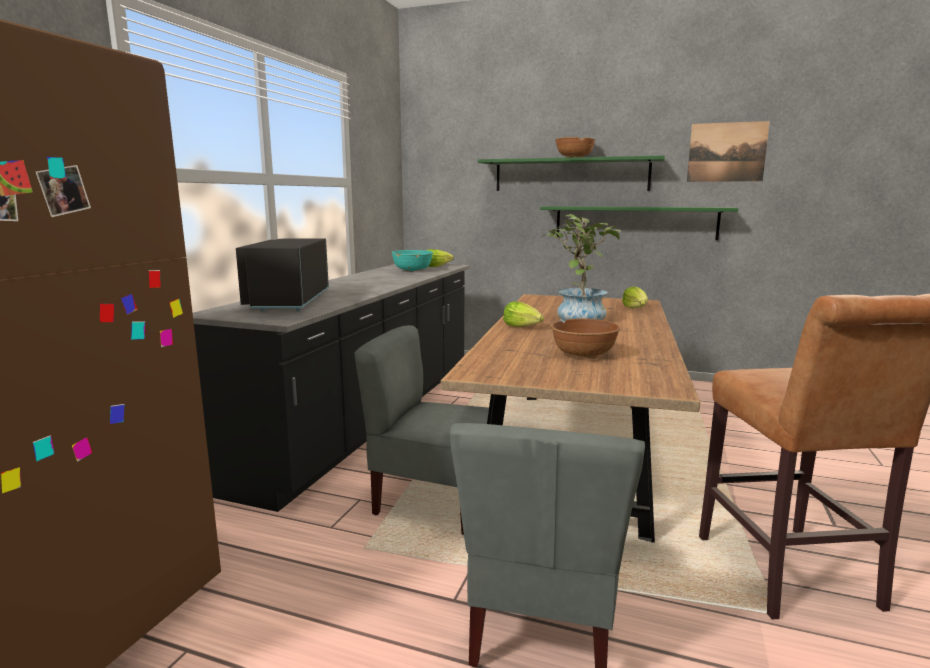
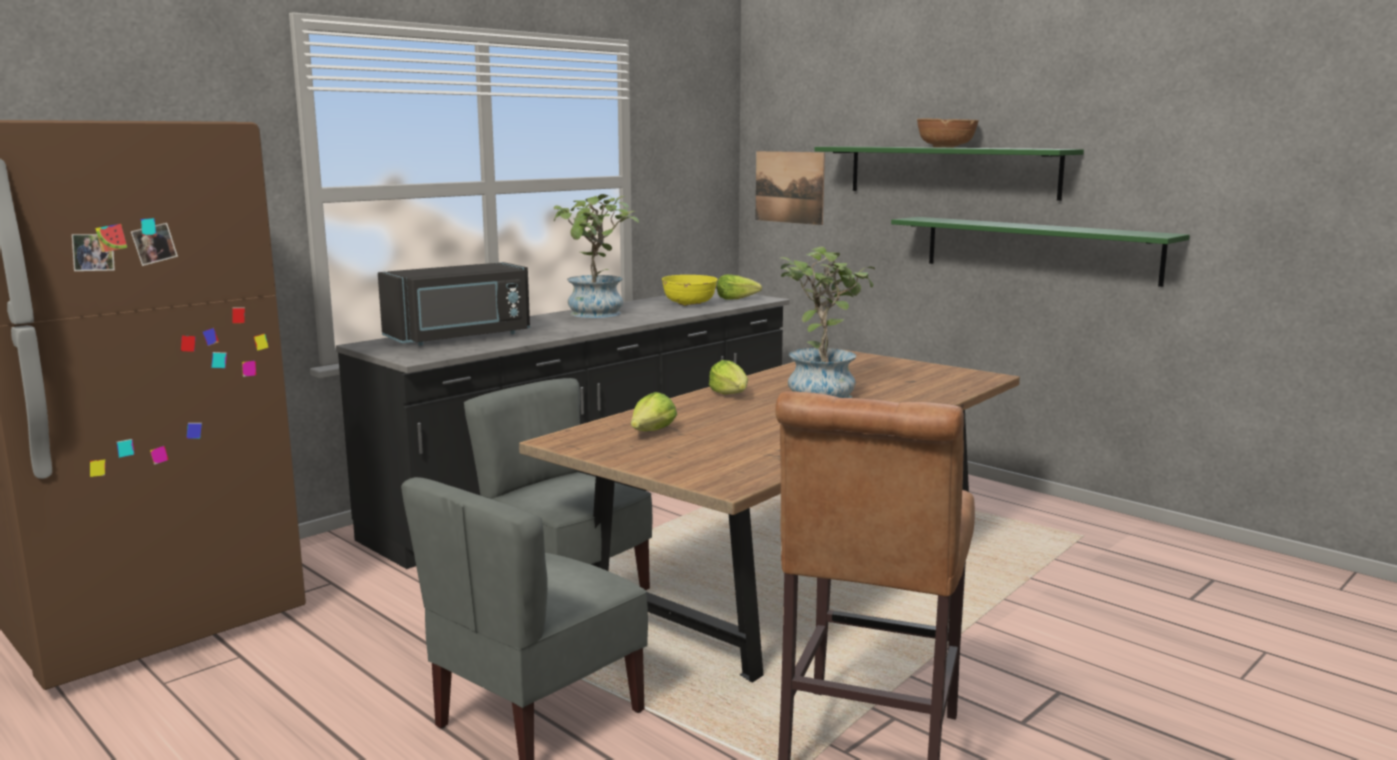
camera: 25 degrees right, 0 degrees up
black microwave [236,238,329,311] -> black microwave turned 150 degrees counterclockwise [378,262,530,346]
turquoise bowl [392,250,433,272] -> yellow bowl [662,275,718,306]
brown bowl [551,318,620,358] -> none
lettuce [622,286,648,308] -> lettuce moved to [631,392,677,431]
picture [687,121,770,182] -> picture moved to [755,151,825,225]
none -> potted plant [554,194,639,318]

